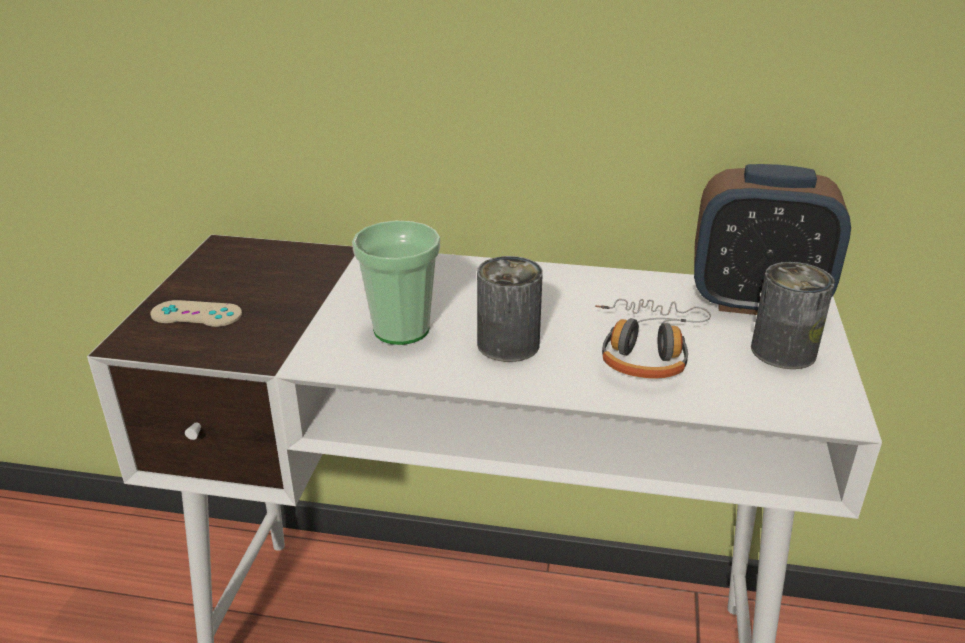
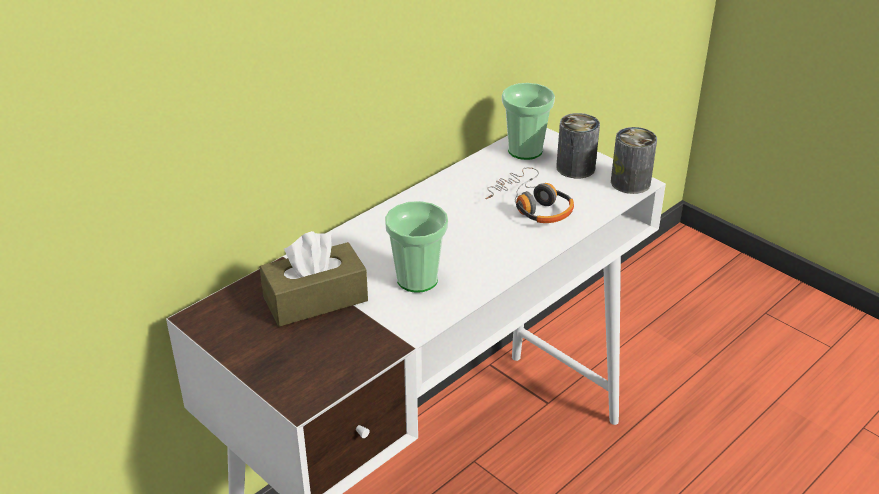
camera: 55 degrees left, 5 degrees up
beige game controller [150,300,242,327] -> none
can [477,256,543,362] -> can moved to [611,127,657,194]
alarm clock [694,164,851,315] -> cup [502,83,555,160]
none -> brown tissue box [260,231,368,327]

